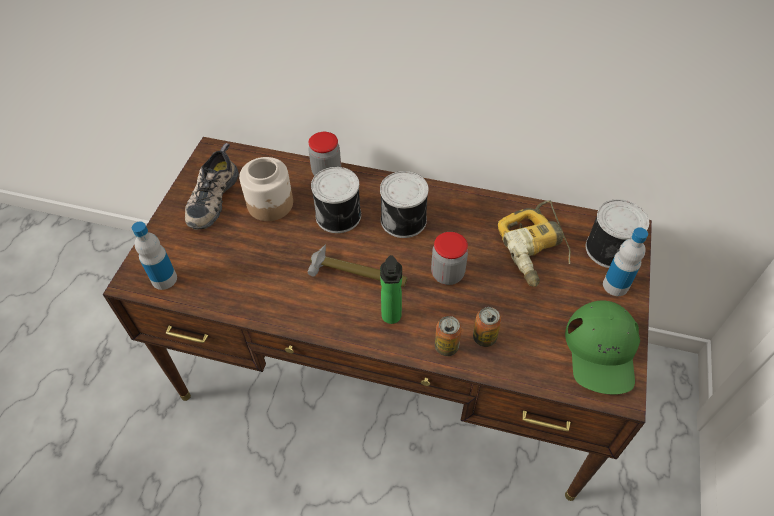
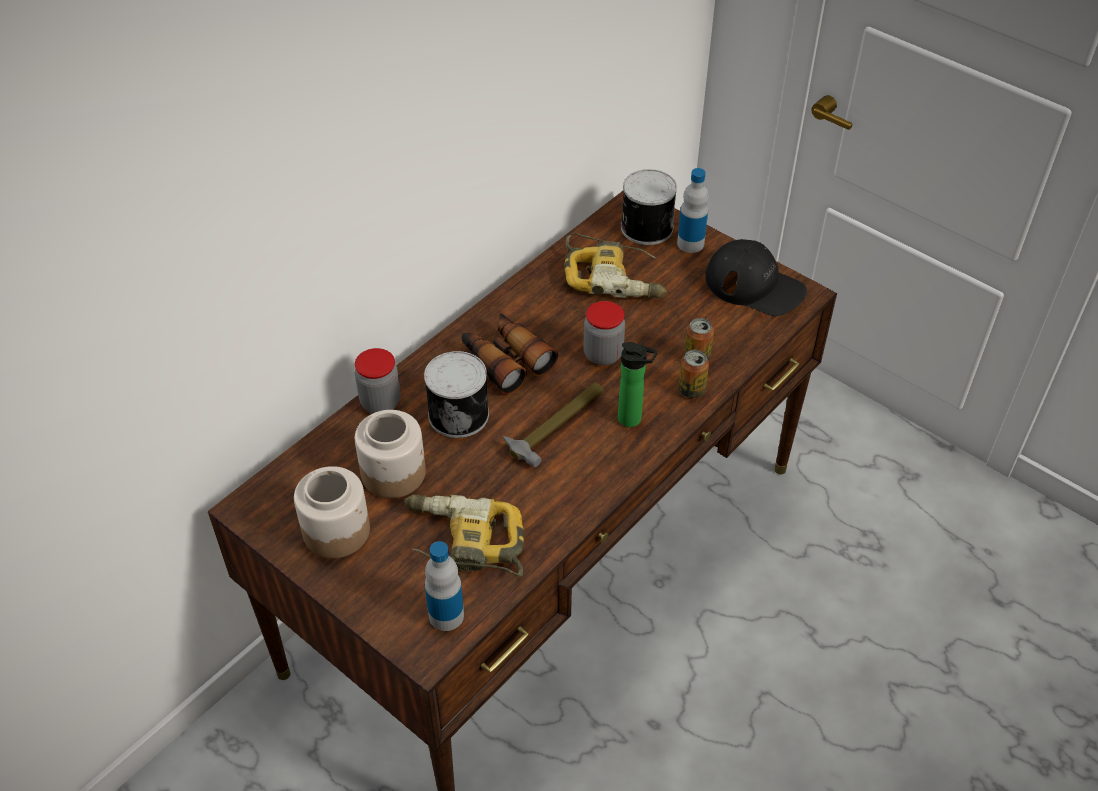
camera: 65 degrees left, 5 degrees down
shoe [185,143,239,230] -> jar [294,466,370,558]
can [380,171,429,238] -> binoculars [462,313,558,394]
green cap [565,300,640,395] -> black cap [705,239,807,316]
none -> power drill [405,494,524,577]

